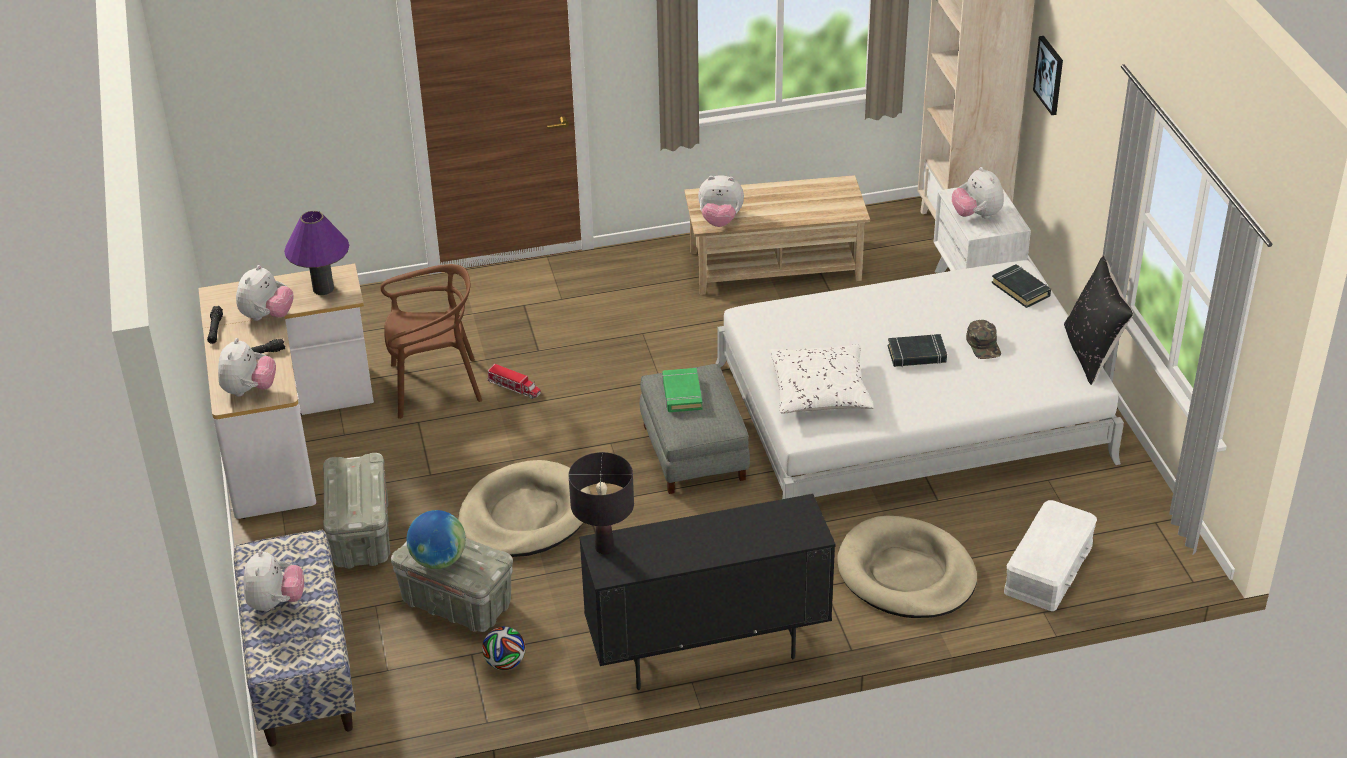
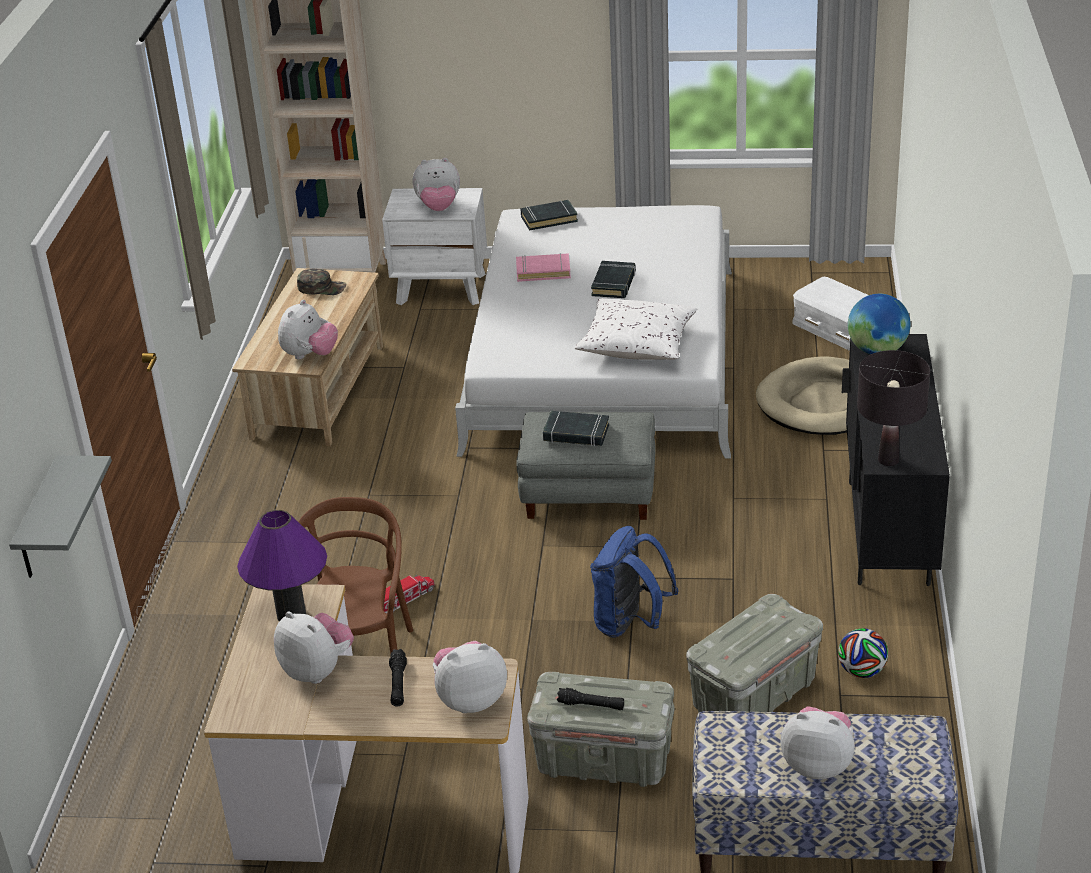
camera: 70 degrees left, 5 degrees down
black flashlight [207,306,223,344] -> black flashlight moved to [557,688,624,710]
plush toy [218,338,276,396] -> plush toy turned 45 degrees counterclockwise [433,641,507,713]
globe [406,510,466,569] -> globe moved to [848,294,910,354]
beige dog bed [458,460,591,557] -> blue backpack [590,526,679,638]
green book [662,368,703,412] -> black book [543,411,609,446]
green cap [966,320,1001,359] -> green cap moved to [297,268,346,295]
picture [1033,36,1063,115] -> none
black pillow [1064,256,1133,385] -> none
none -> grey shelf [9,456,112,578]
none -> pink book [516,253,571,282]

